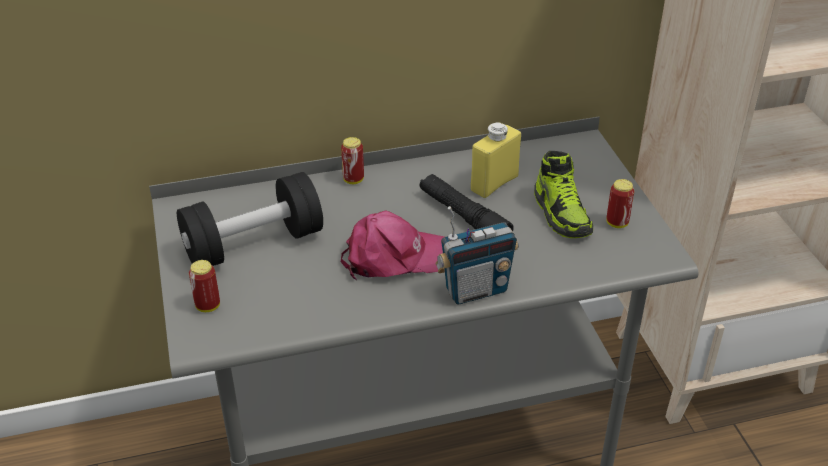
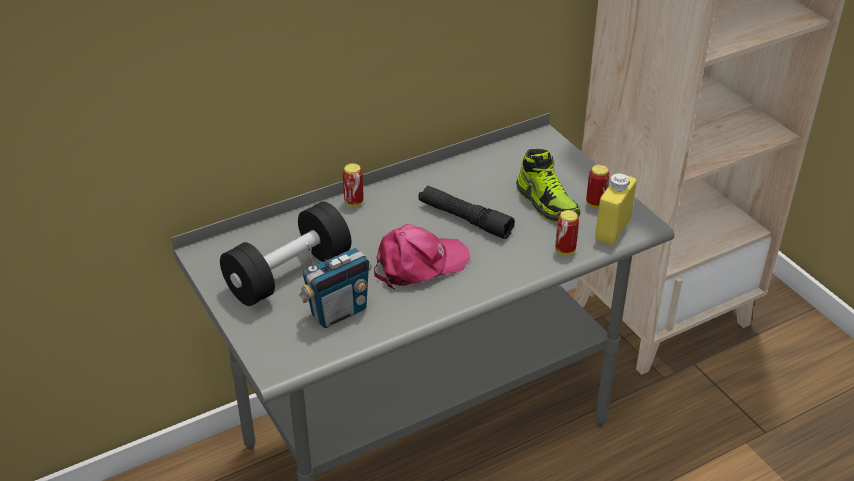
camera: 15 degrees left, 0 degrees up
can [189,260,220,312] -> can moved to [555,210,579,255]
radio [435,206,519,305] -> radio moved to [299,242,371,328]
yellow bottle [471,122,521,198] -> yellow bottle moved to [595,173,637,245]

